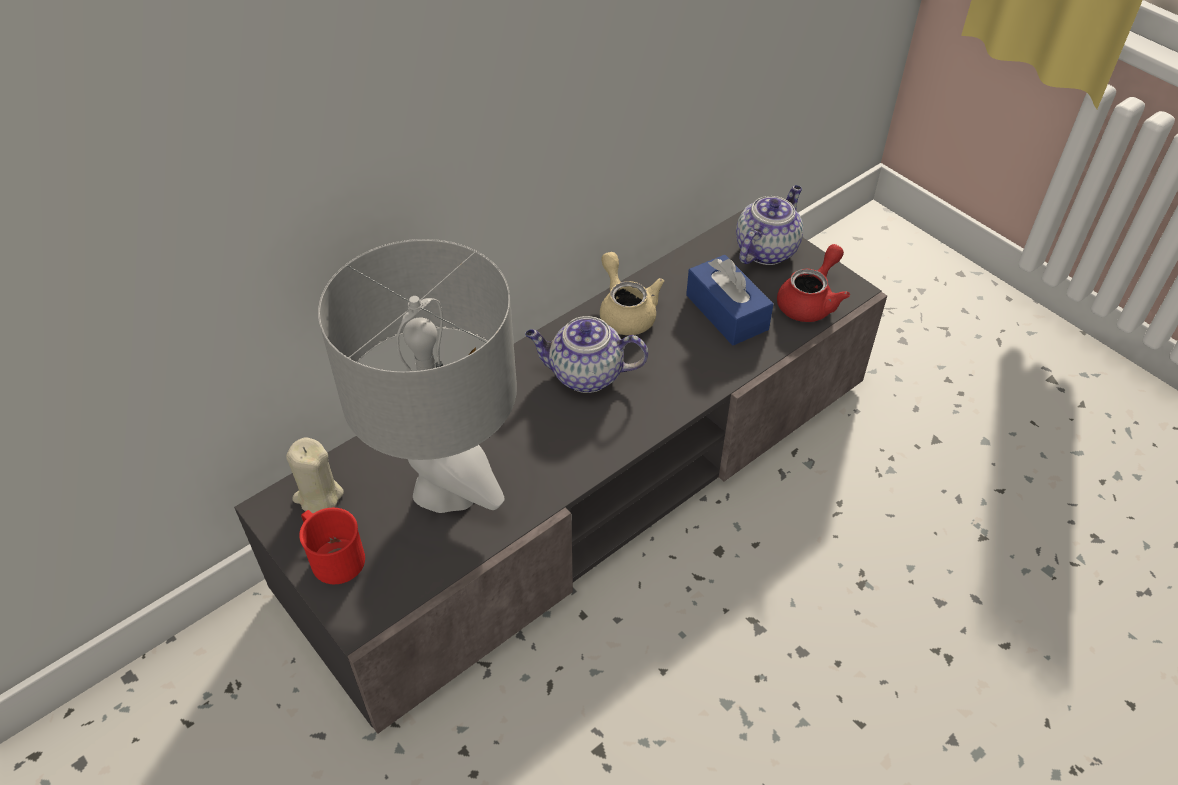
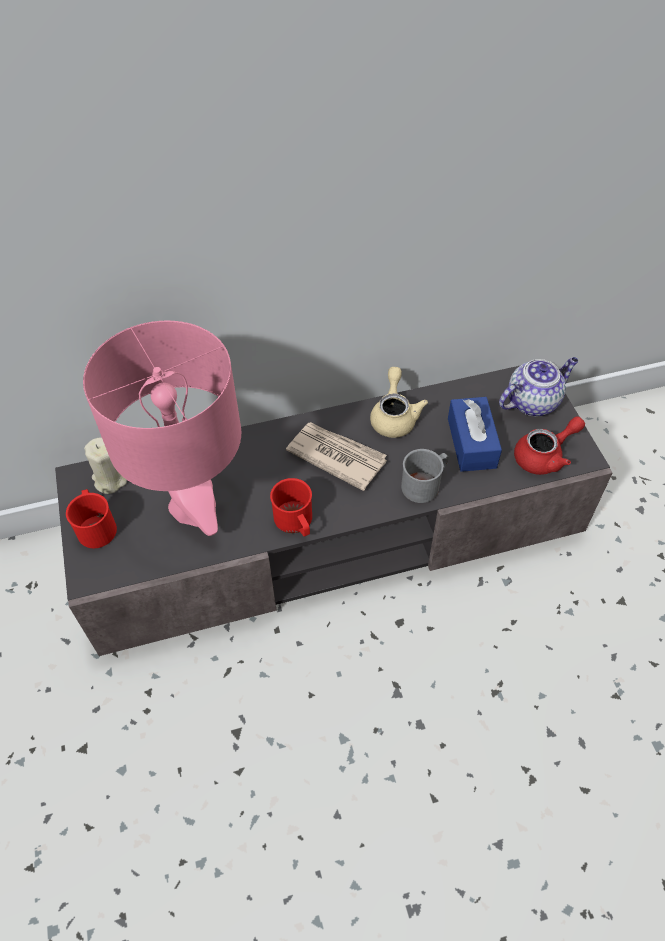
camera: 25 degrees right, 5 degrees up
grey table lamp [318,239,517,513] -> pink table lamp [83,321,241,536]
teapot [525,316,648,393] -> newspaper [286,422,387,491]
none -> red mug [270,478,312,537]
none -> grey mug [401,449,449,503]

